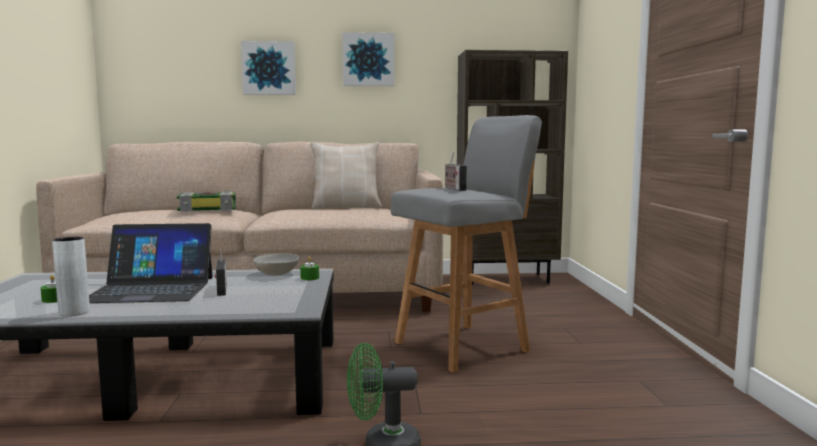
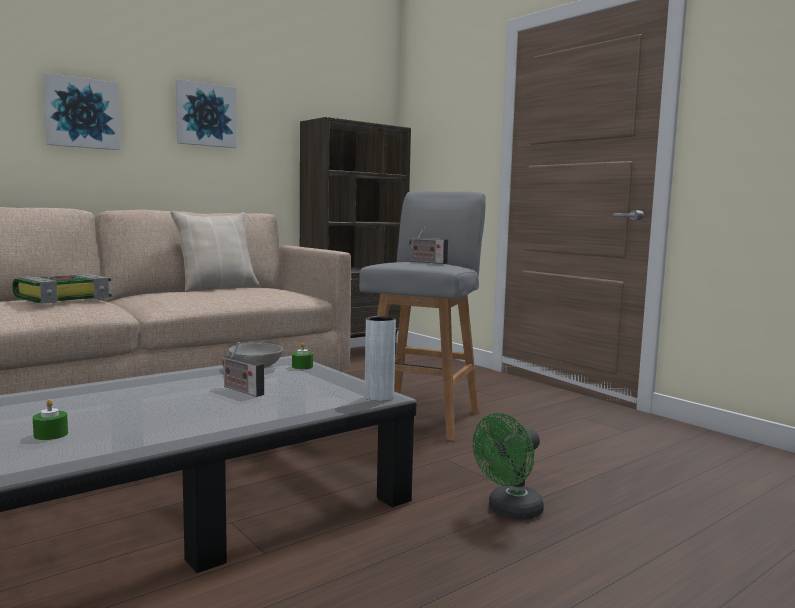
camera: 35 degrees left, 0 degrees up
grey vase [52,237,90,316] -> grey vase moved to [364,316,396,401]
laptop [89,223,213,303] -> none

